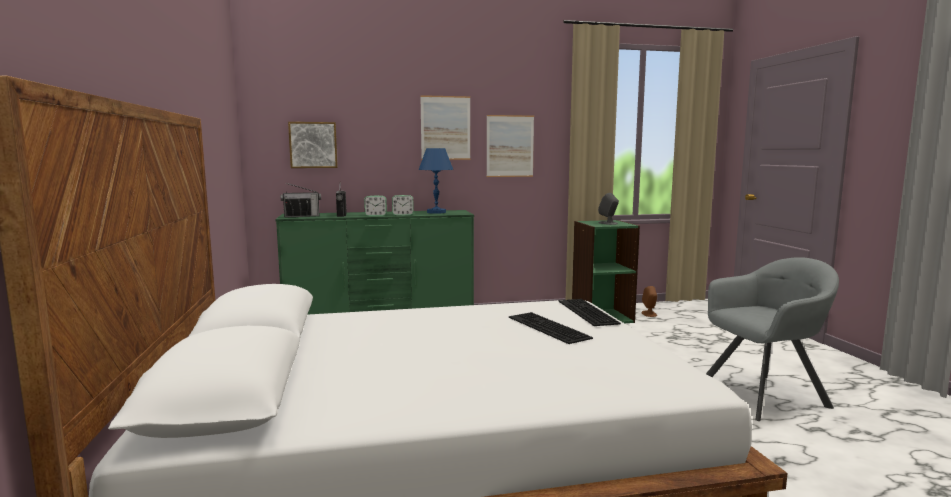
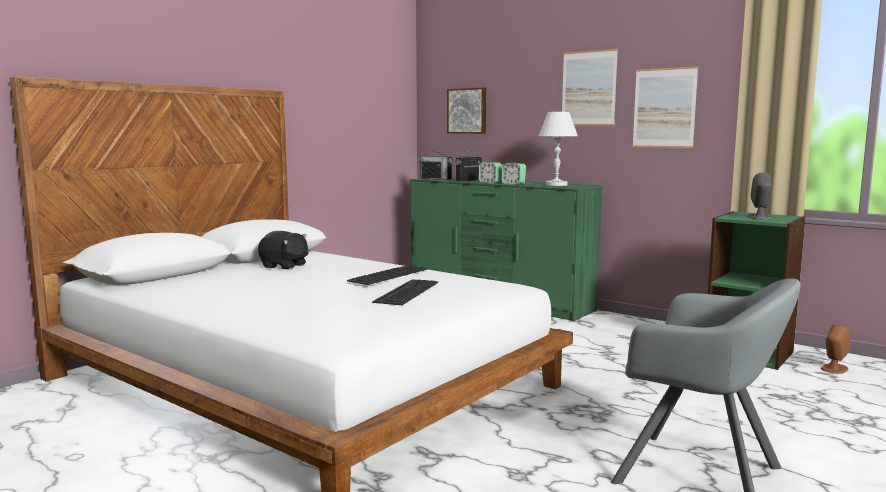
camera: 50 degrees right, 0 degrees up
blue table lamp [419,148,453,214] -> white table lamp [538,112,578,186]
keyboard [559,299,621,326] -> keyboard moved to [347,265,427,285]
none -> black plush toy [258,231,309,270]

